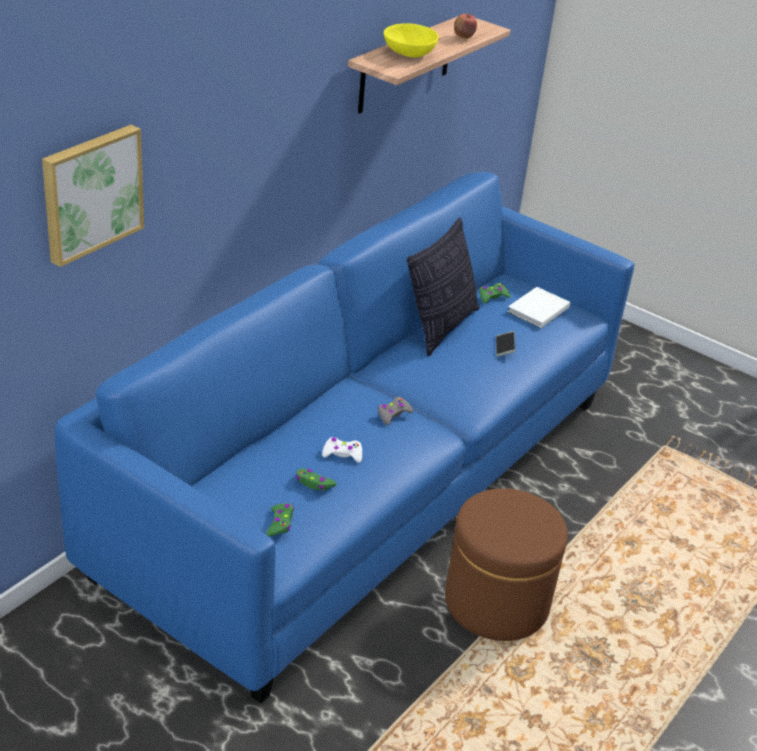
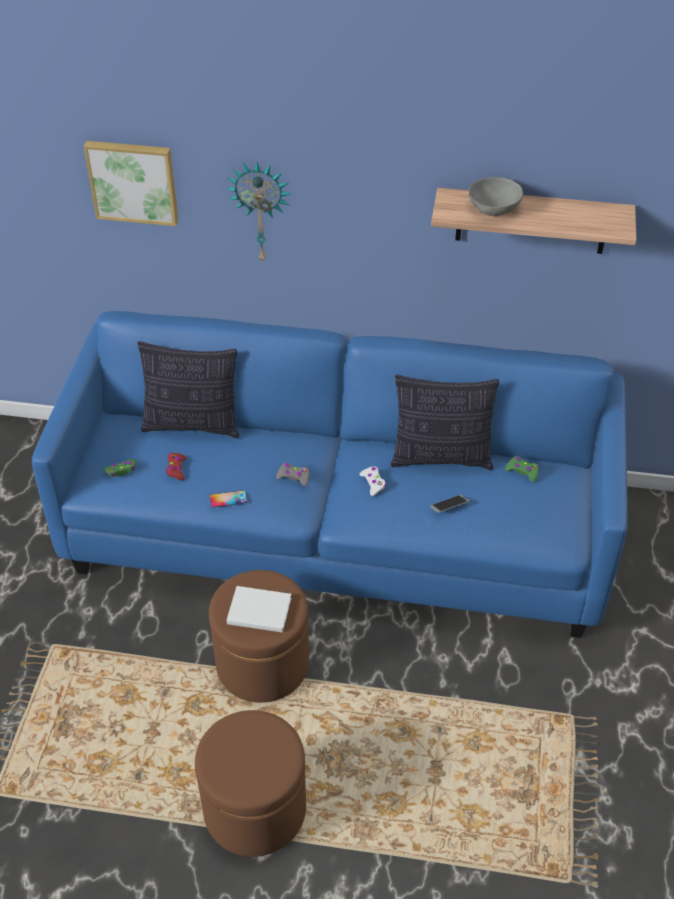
camera: 65 degrees right, 10 degrees up
green game controller [296,468,337,491] -> red game controller [166,453,186,480]
white game controller [322,437,362,463] -> white game controller moved to [360,466,386,496]
yellow bowl [384,24,439,57] -> grey bowl [469,177,523,216]
apple [454,13,477,39] -> none
white book [507,287,570,328] -> white book moved to [227,586,292,633]
none -> pillow [138,341,239,438]
none -> brown ottoman [195,710,306,857]
none -> phone [210,490,247,507]
none -> wall clock [226,162,292,263]

